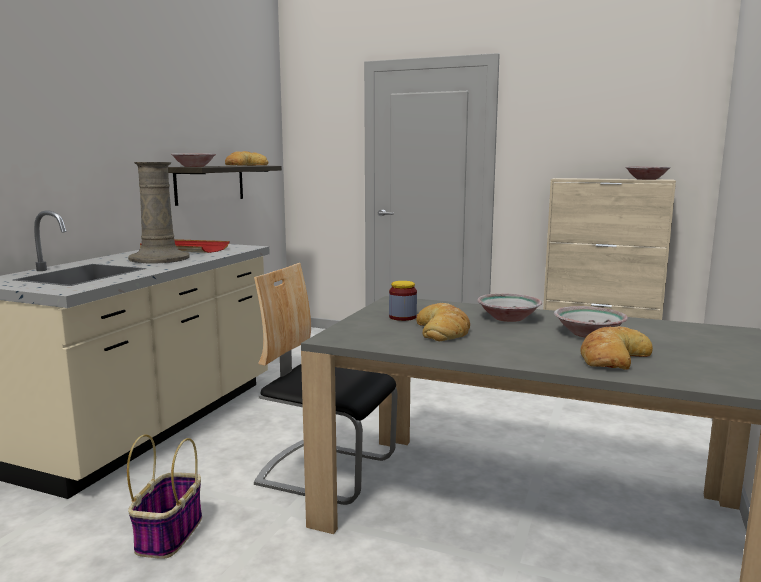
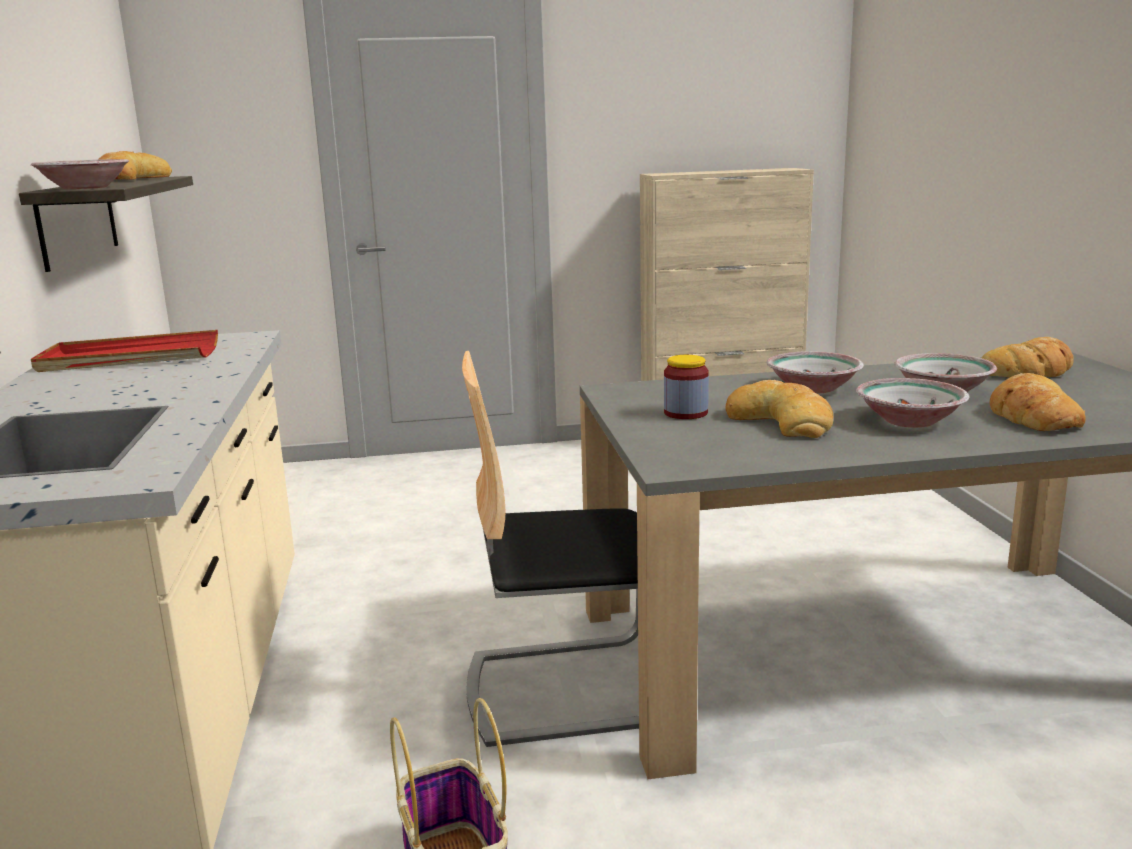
camera: 30 degrees left, 5 degrees up
beige vase [128,162,190,264] -> none
bowl [625,167,671,180] -> bowl moved to [856,378,969,428]
none -> bread [982,337,1074,378]

